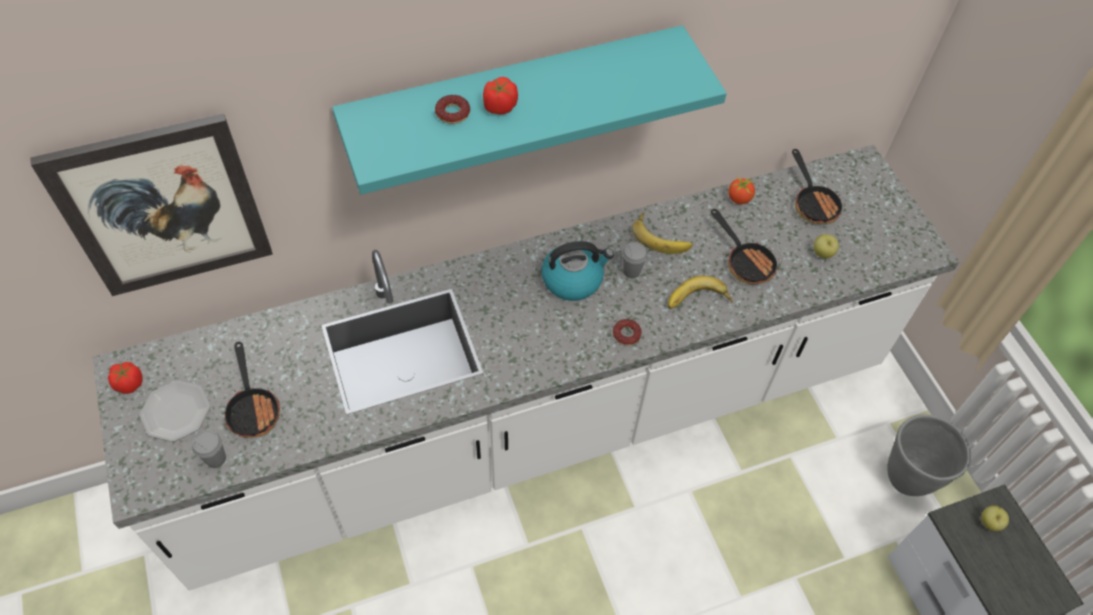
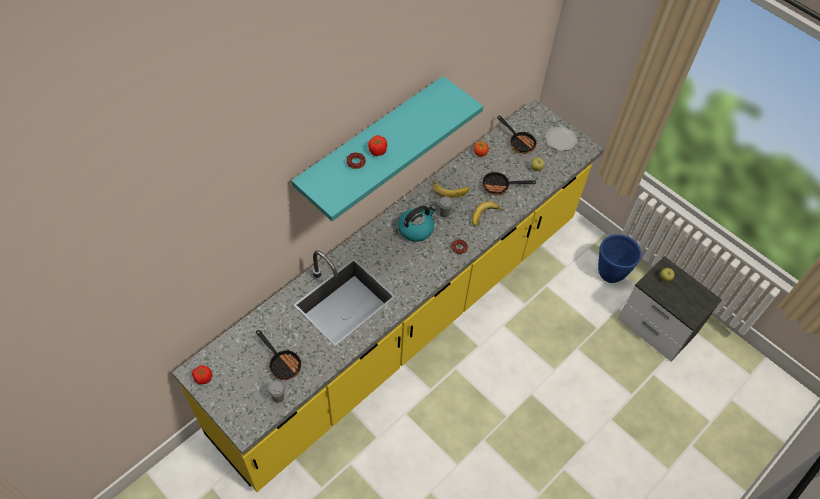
camera: 25 degrees left, 0 degrees up
picture [30,114,273,296] -> none
white counter [92,144,960,591] -> yellow counter [172,99,604,492]
plate [140,381,210,442] -> plate moved to [545,126,578,151]
frying pan [711,209,780,285] -> frying pan turned 150 degrees clockwise [482,171,536,196]
grey planter [887,414,971,496] -> blue planter [598,234,642,283]

